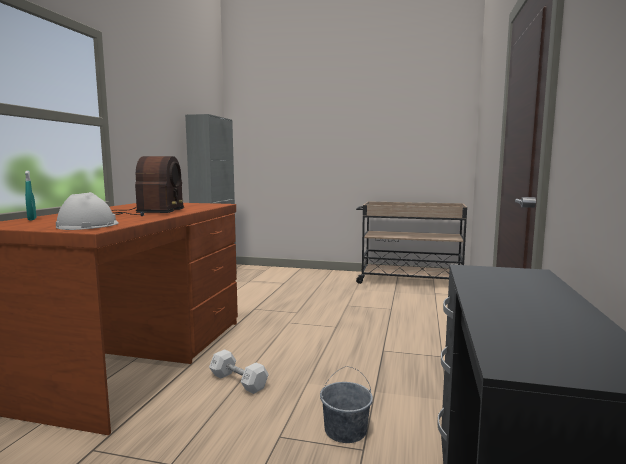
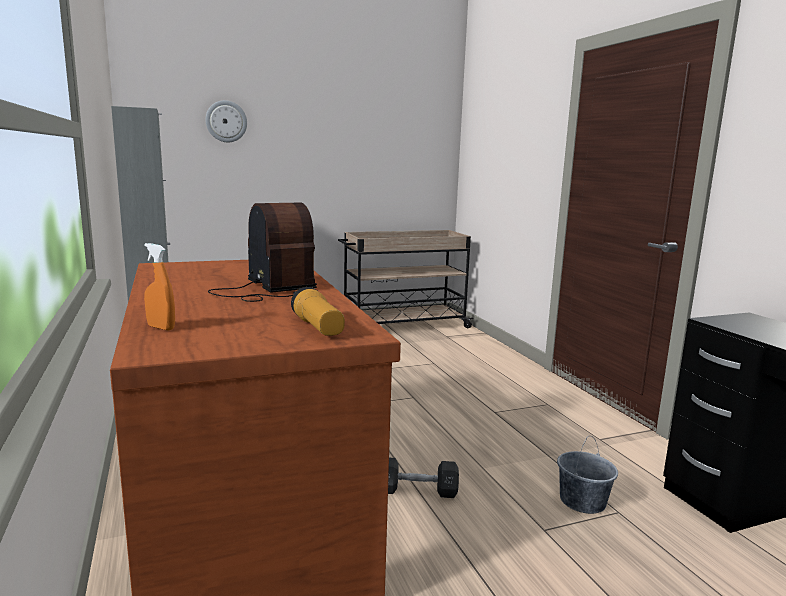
camera: 35 degrees left, 5 degrees up
turquoise spray bottle [25,170,36,220] -> orange spray bottle [144,243,175,331]
white hard hat [56,192,119,230] -> flashlight [291,287,345,336]
white dumbbell [209,349,269,394] -> black dumbbell [388,458,459,498]
none -> wall clock [205,100,247,142]

